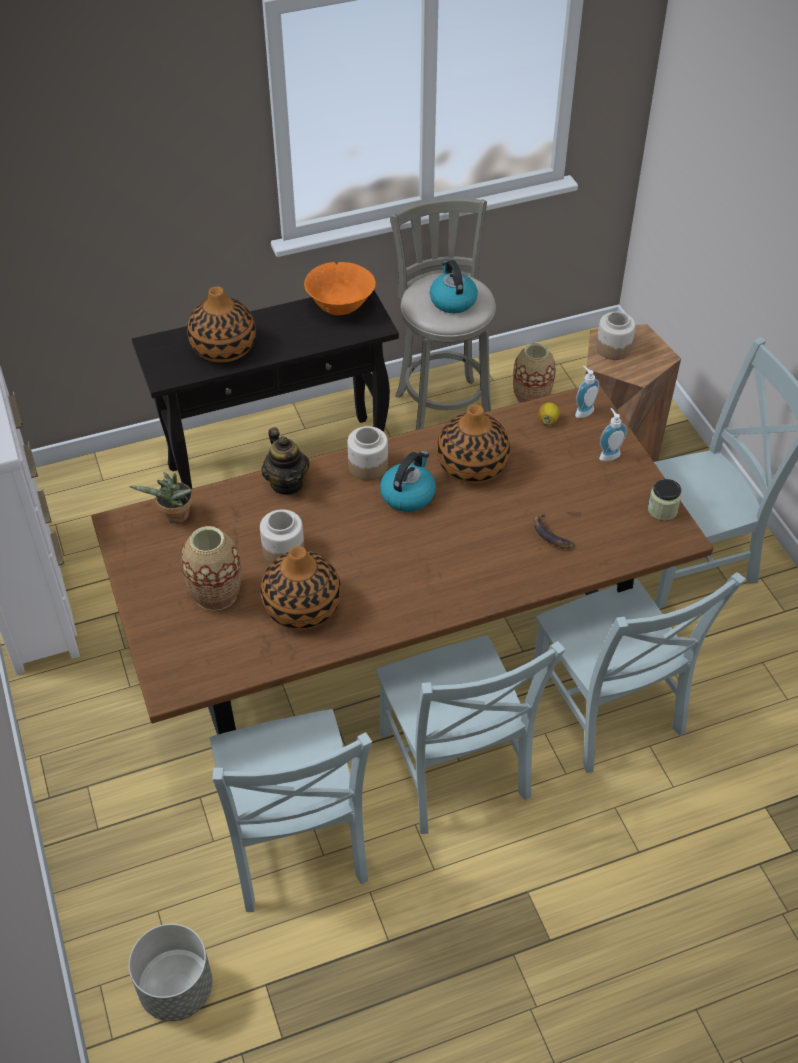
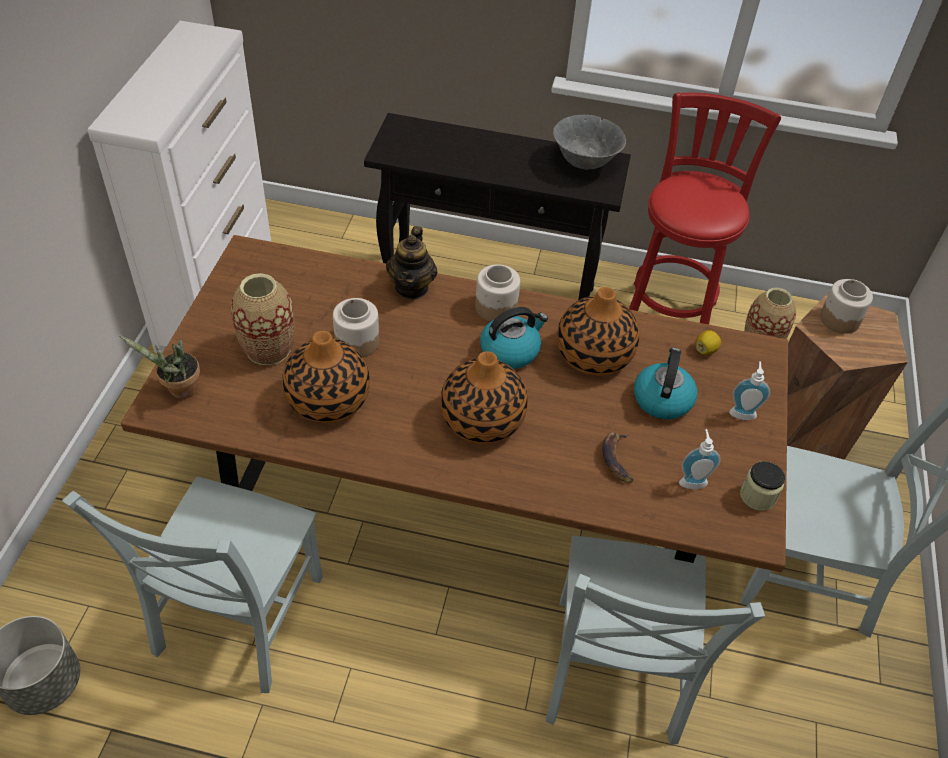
camera: 30 degrees right, 0 degrees up
potted plant [129,472,193,523] -> potted plant moved to [119,335,200,399]
vase [187,286,256,363] -> vase moved to [440,351,528,444]
orange bowl [304,262,376,315] -> grey bowl [553,115,626,170]
grey chair [376,635,566,834] -> none
grey stool [390,198,496,430] -> red stool [629,92,781,324]
kettle [430,260,478,313] -> kettle moved to [634,348,697,419]
soap dispenser [575,365,599,418] -> soap dispenser moved to [679,429,721,490]

